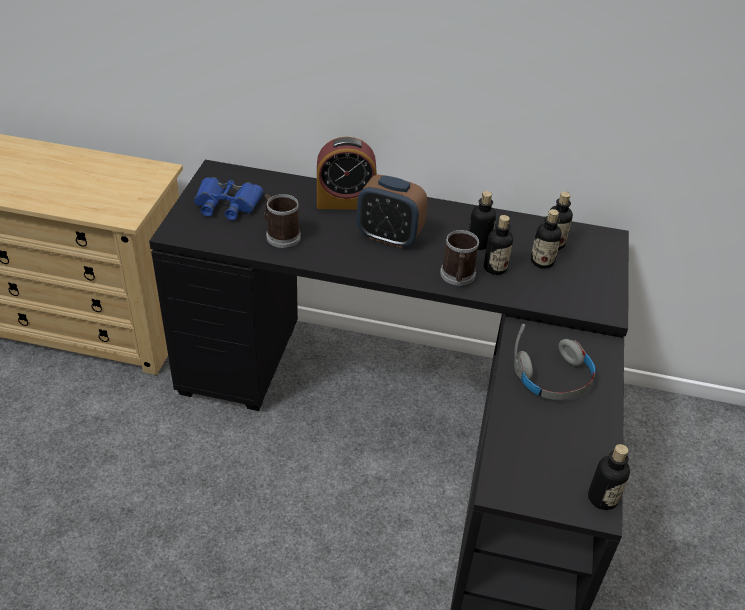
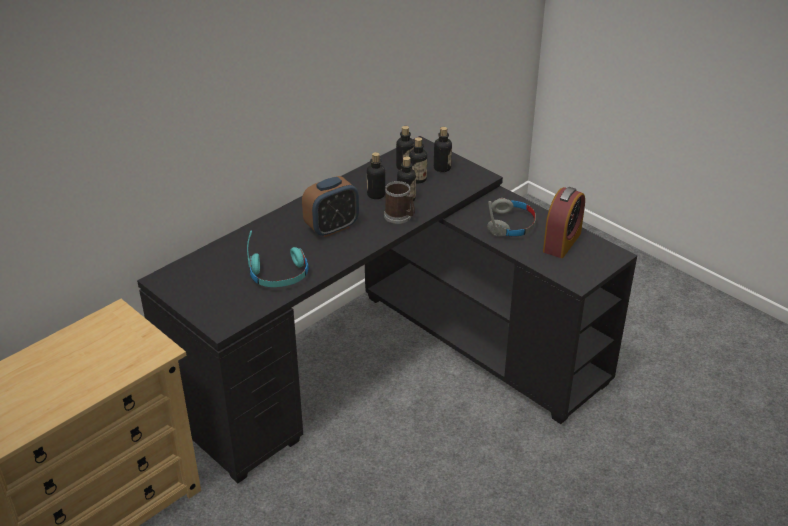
camera: 55 degrees left, 5 degrees down
blue binoculars [194,177,264,220] -> none
mug [264,194,301,248] -> turquoise headphones [247,230,308,287]
alarm clock [317,137,377,210] -> alarm clock moved to [543,187,585,258]
bottle [588,444,630,510] -> bottle moved to [434,127,452,172]

